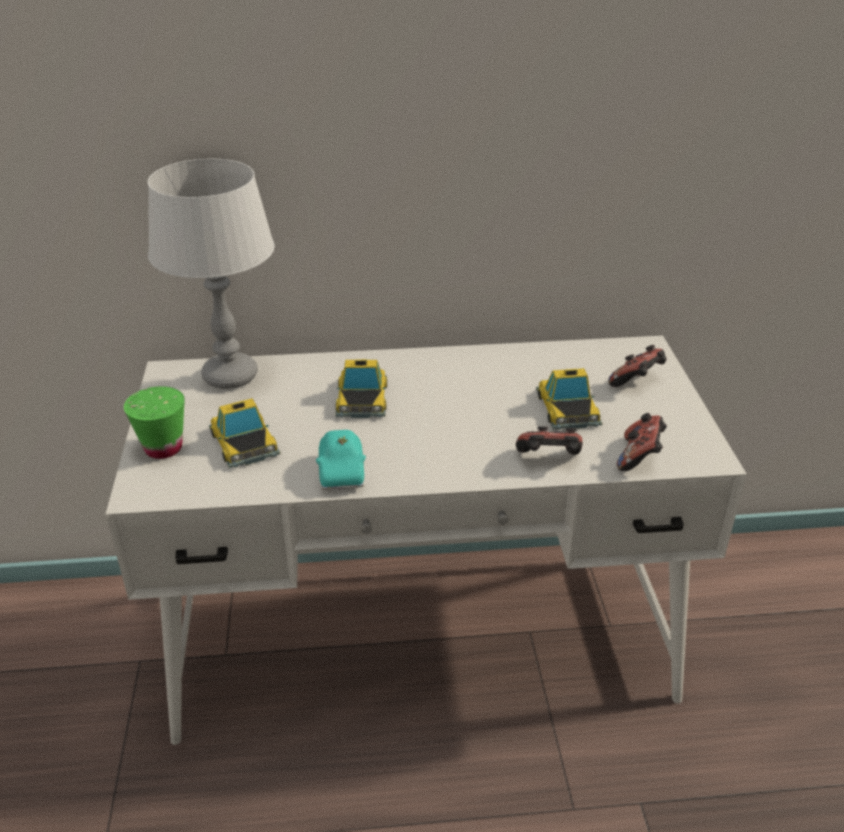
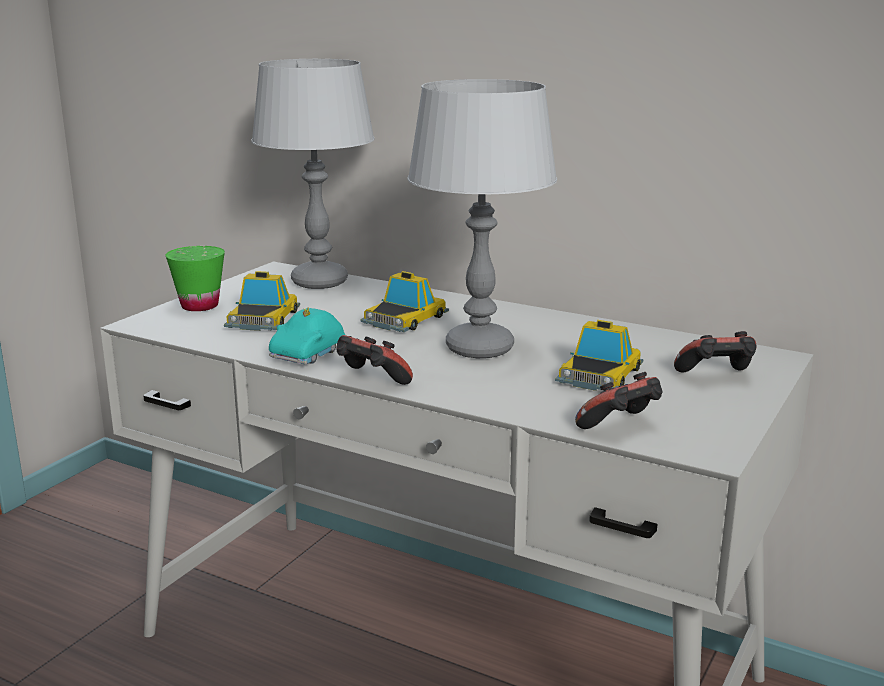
camera: 35 degrees right, 15 degrees down
game controller [516,426,583,455] -> game controller moved to [336,335,413,385]
none -> grey table lamp [407,79,557,358]

